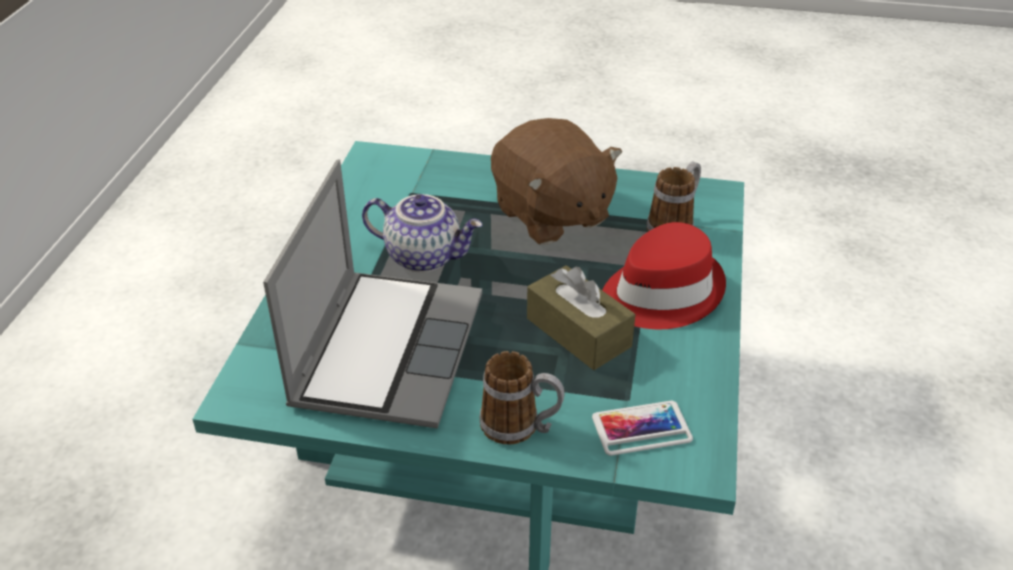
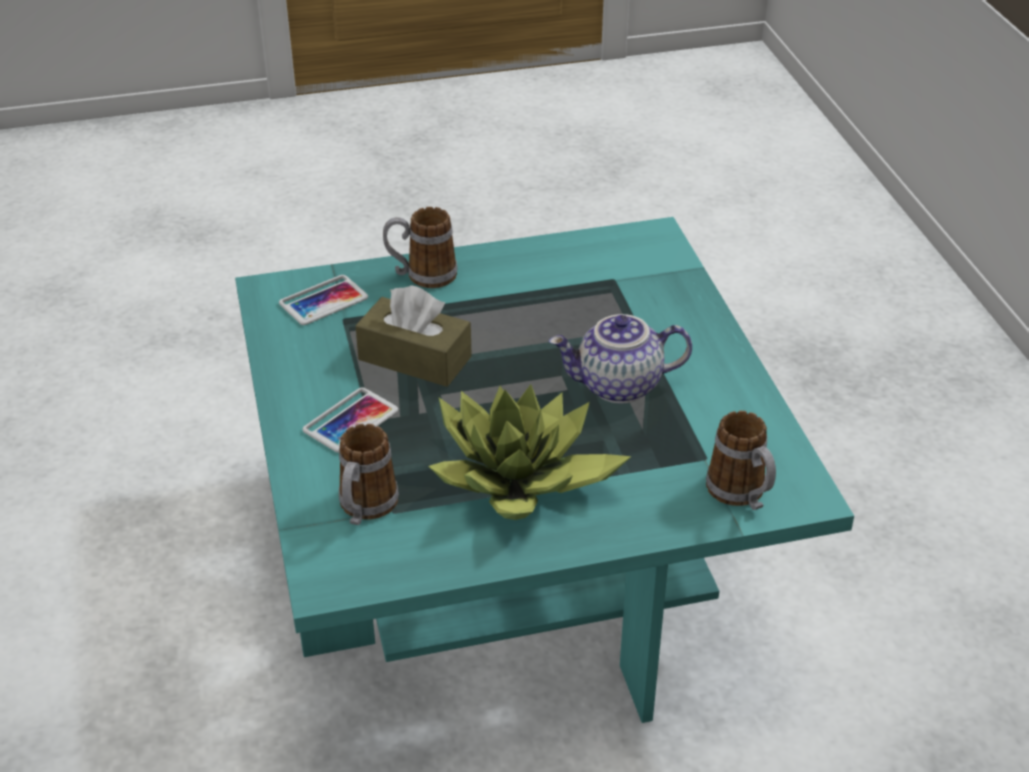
camera: 155 degrees right, 0 degrees up
laptop [263,159,482,428] -> none
brown plush toy [491,118,622,245] -> potted plant [428,384,632,520]
red hat [602,222,726,329] -> phone [302,387,398,453]
none -> mug [706,411,776,510]

